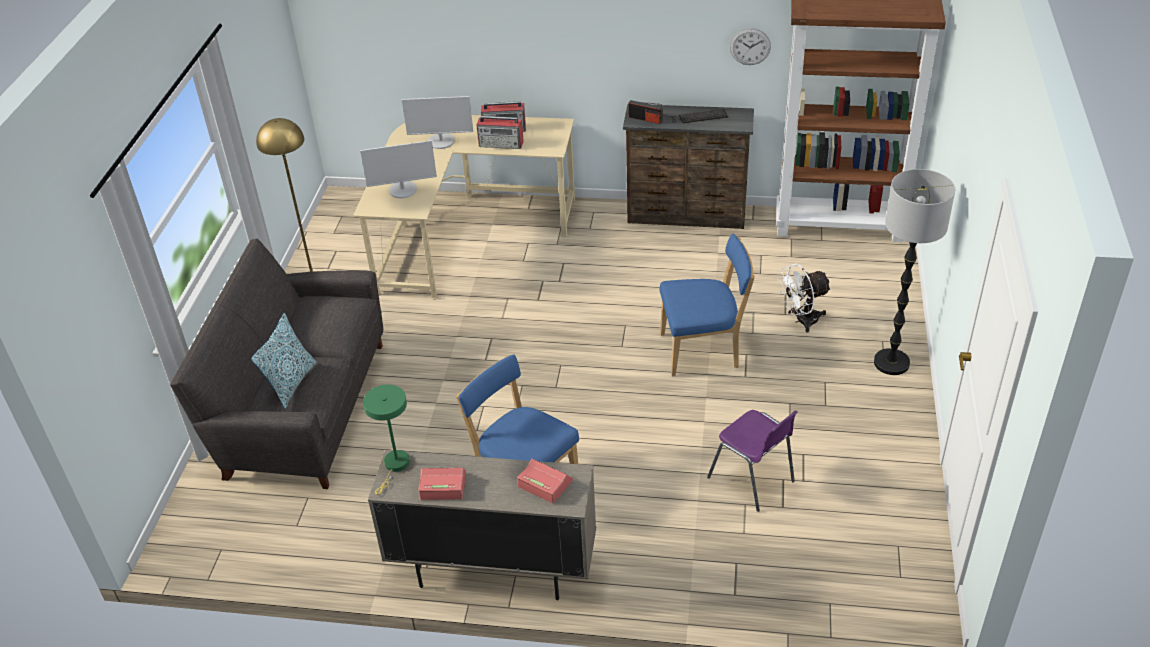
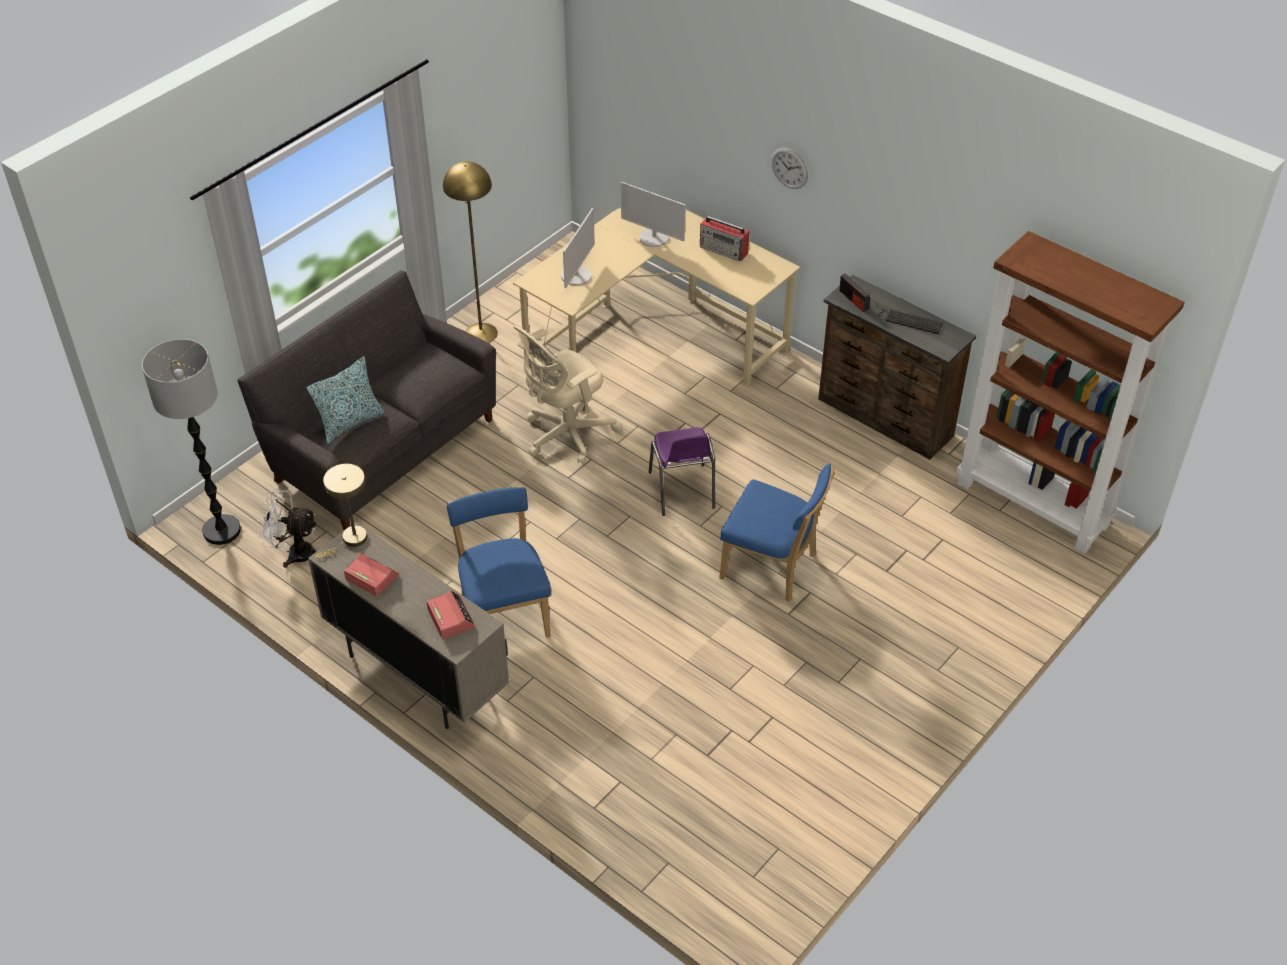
camera: 30 degrees right, 5 degrees up
monitor [360,140,437,198] -> monitor turned 90 degrees counterclockwise [561,208,595,288]
green table lamp [363,385,410,494] -> beige table lamp [316,464,367,558]
radio [476,116,524,149] -> none
purple chair [707,410,797,512] -> purple chair moved to [649,427,715,516]
wall clock [730,28,771,65] -> wall clock moved to [771,148,808,189]
white fan [778,263,831,333] -> white fan moved to [257,489,316,568]
floor lamp [874,169,955,375] -> floor lamp moved to [142,339,241,545]
none -> beige office chair [513,325,622,464]

